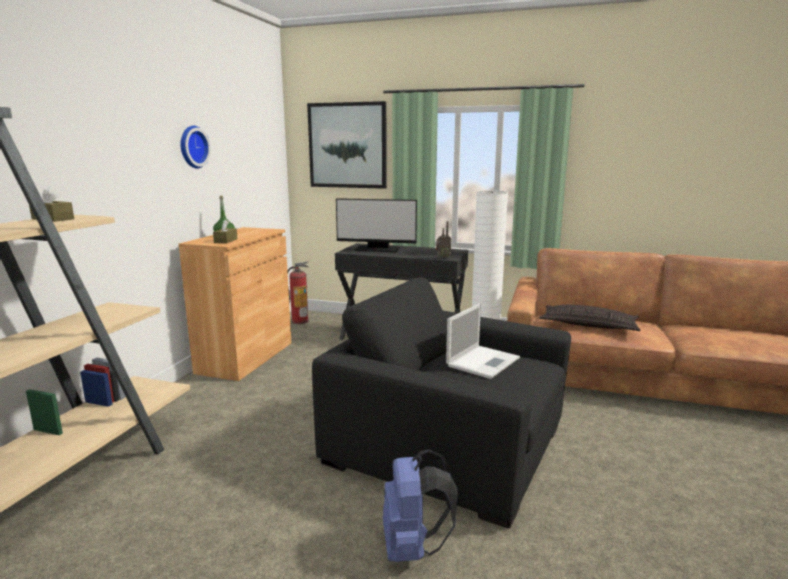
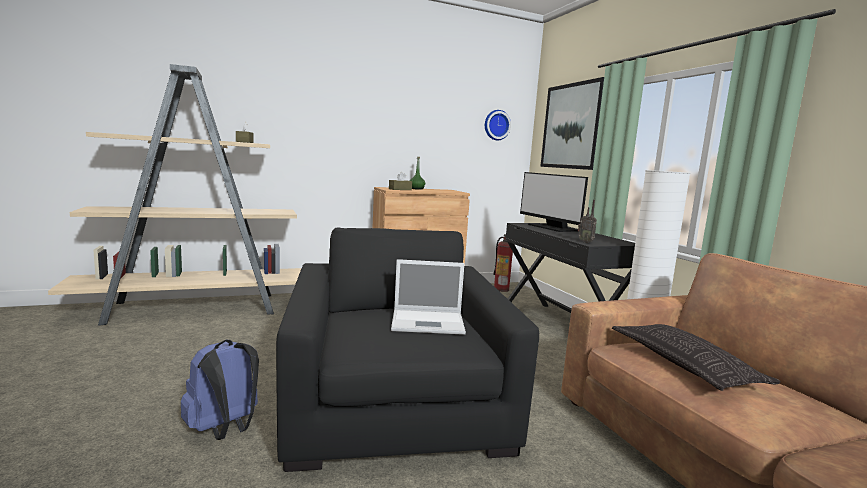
camera: 50 degrees right, 5 degrees down
wall clock [180,126,211,169] -> wall clock moved to [485,110,511,140]

